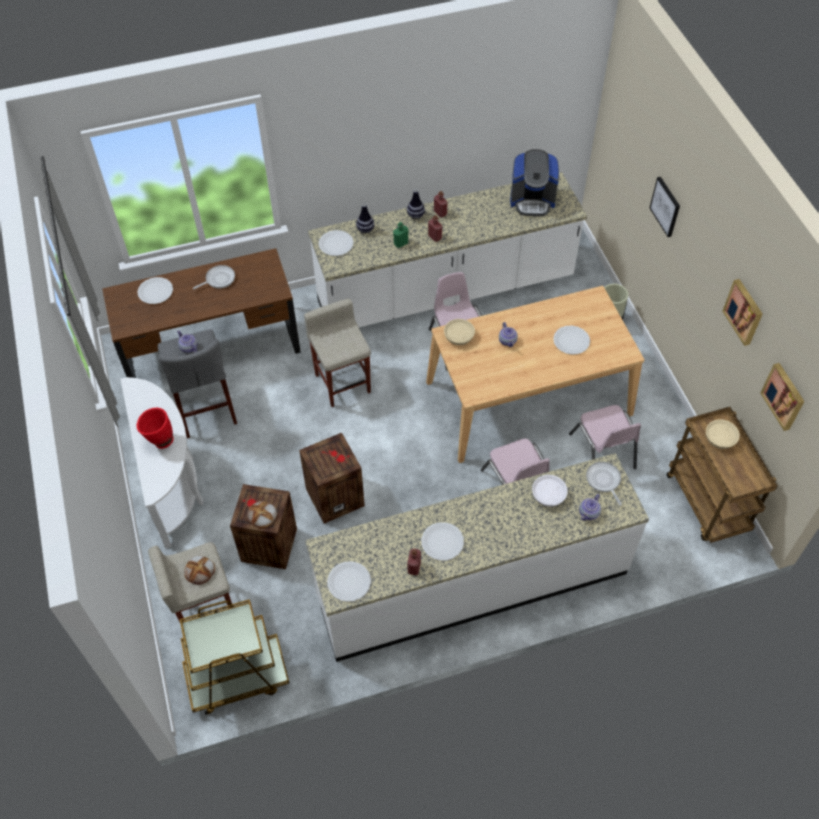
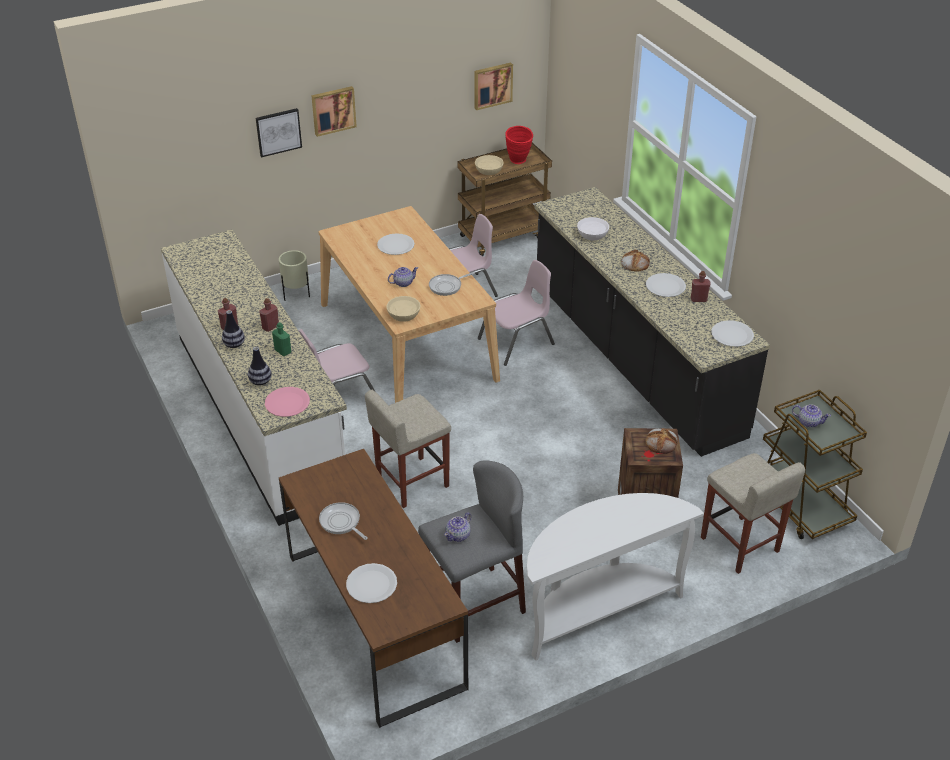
camera: 100 degrees left, 15 degrees down
red vase [137,408,174,449] -> red vase moved to [505,126,533,164]
bread [184,556,215,585] -> bread moved to [621,249,650,272]
crate [299,433,365,524] -> none
white counter [305,453,649,662] -> black counter [534,187,770,457]
white plate [319,230,354,256] -> pink plate [265,387,310,417]
coffee machine [510,149,559,216] -> none
teapot [579,494,601,521] -> teapot moved to [792,404,831,428]
frying pan [586,462,622,505] -> frying pan moved to [429,272,475,296]
picture [722,279,762,346] -> picture moved to [311,86,357,137]

